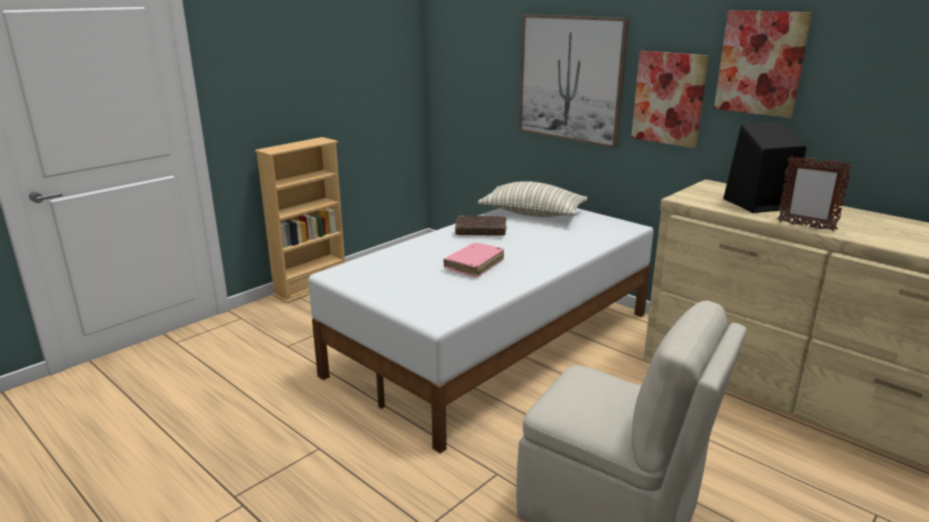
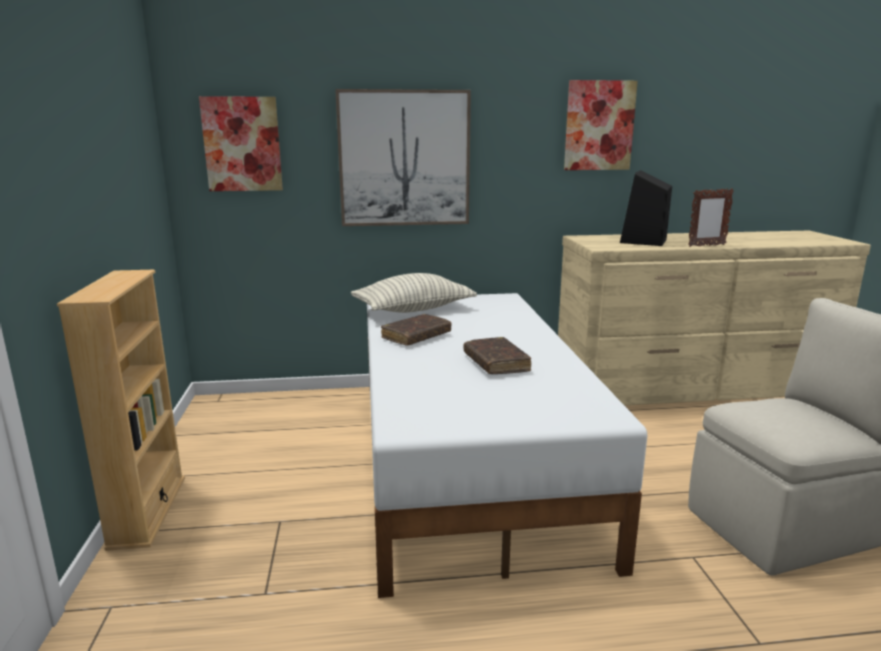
camera: 50 degrees left, 5 degrees down
pink book [444,243,504,278] -> brown book [463,337,531,374]
picture [631,51,709,148] -> picture moved to [199,96,283,191]

